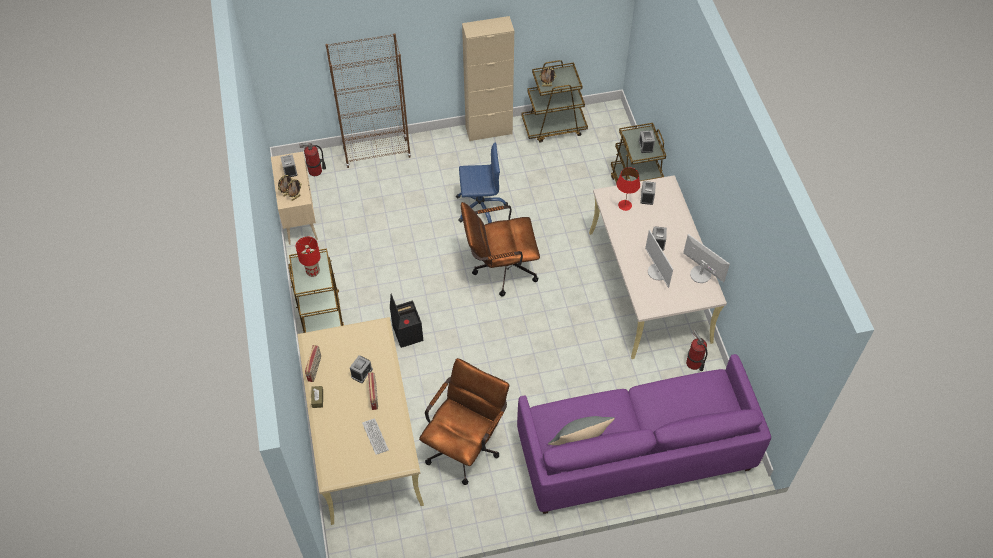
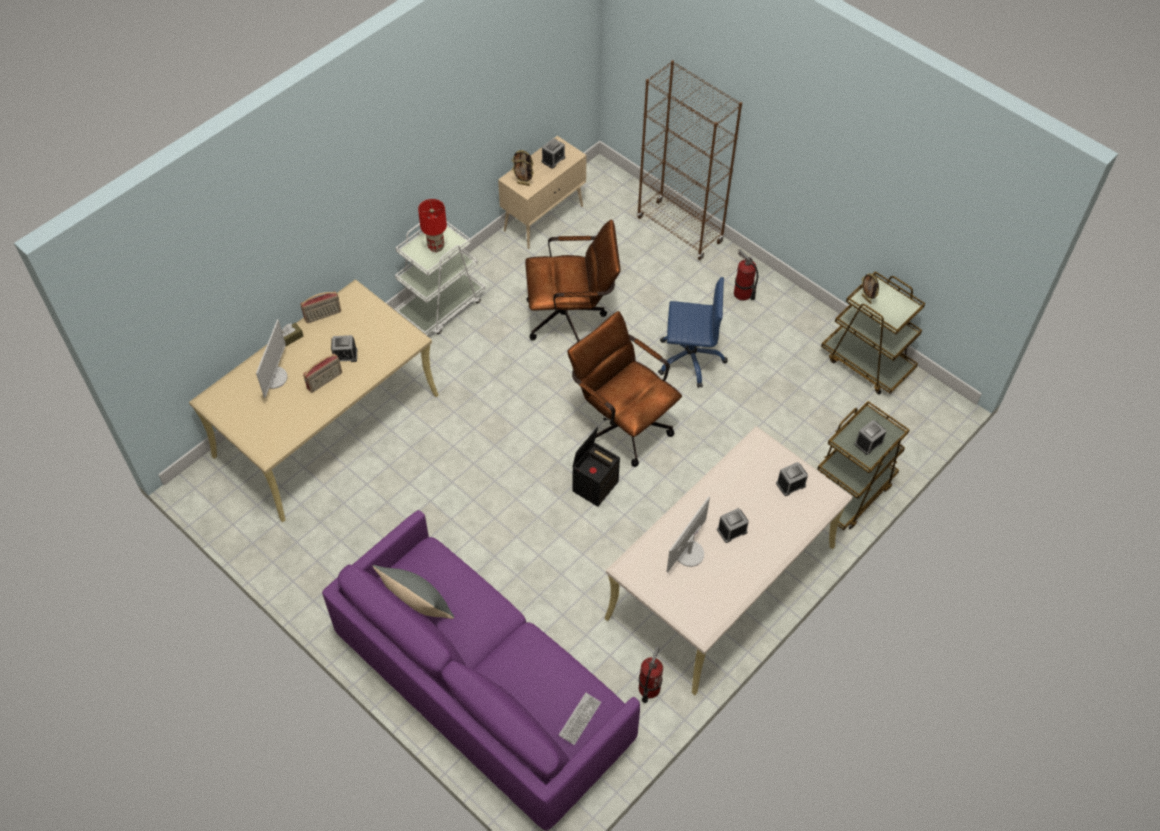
camera: 55 degrees right, 0 degrees up
brown cart [288,248,344,333] -> white cart [394,221,485,335]
fire extinguisher [299,143,326,176] -> fire extinguisher moved to [734,249,758,301]
keyboard [362,418,389,455] -> keyboard moved to [559,693,601,745]
black storage box [390,294,423,348] -> black storage box moved to [572,427,620,507]
brown office chair [419,358,509,485] -> brown office chair moved to [525,219,620,341]
blue office chair [456,142,508,223] -> blue office chair turned 45 degrees counterclockwise [658,277,727,388]
beige cabinet [462,16,514,141] -> none
red table lamp [617,167,640,211] -> none
monitor [683,234,730,283] -> monitor moved to [256,319,288,398]

